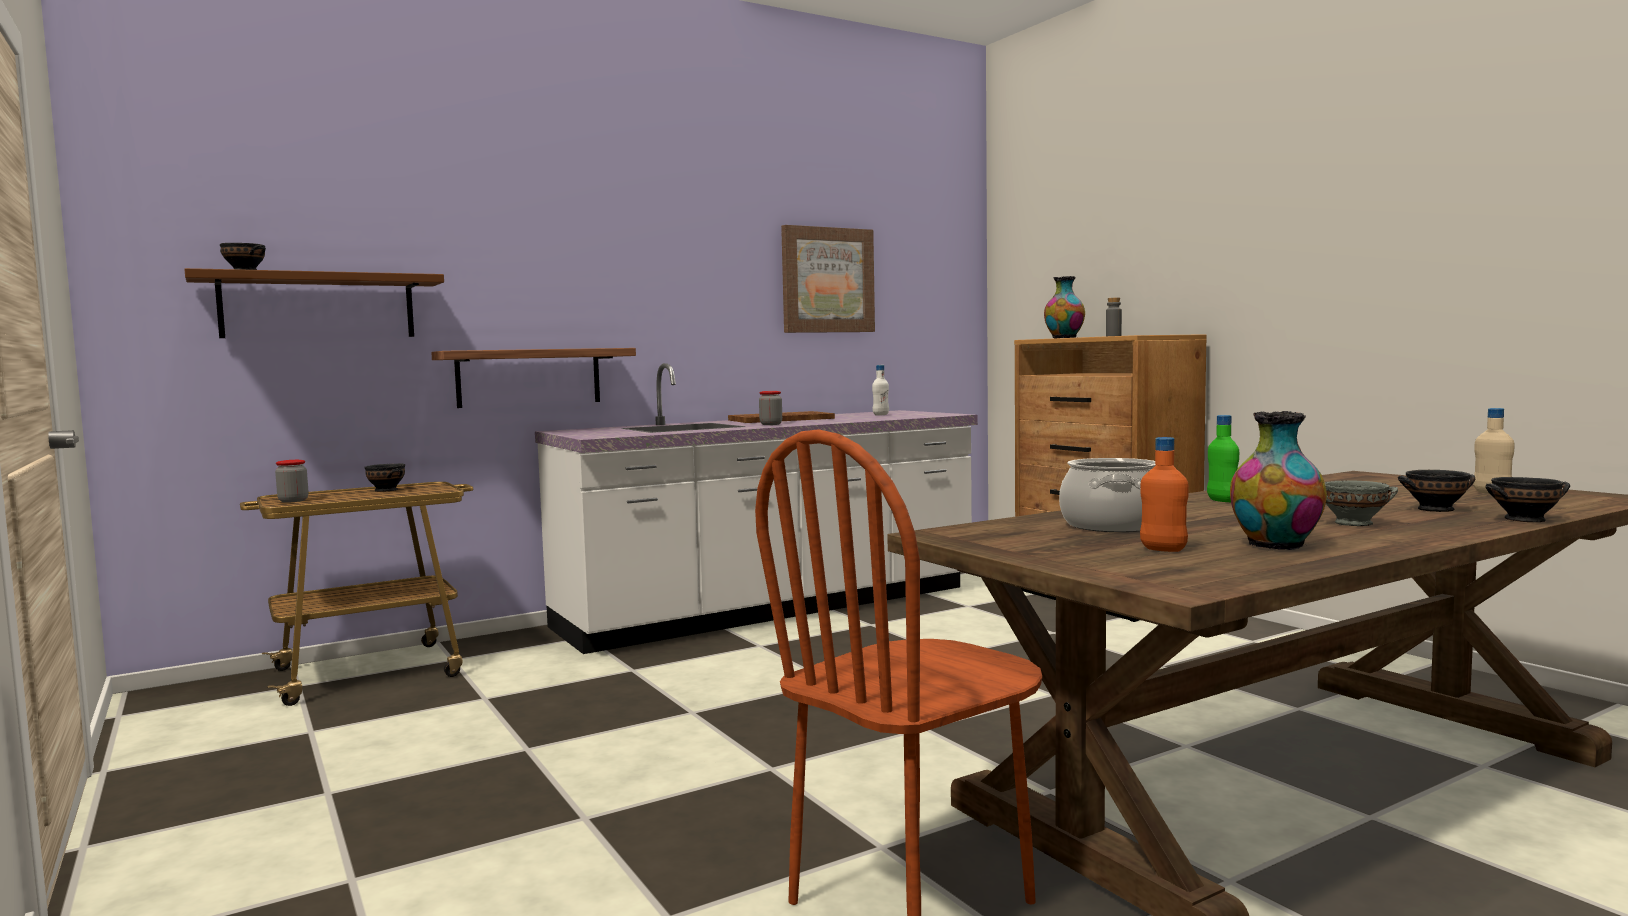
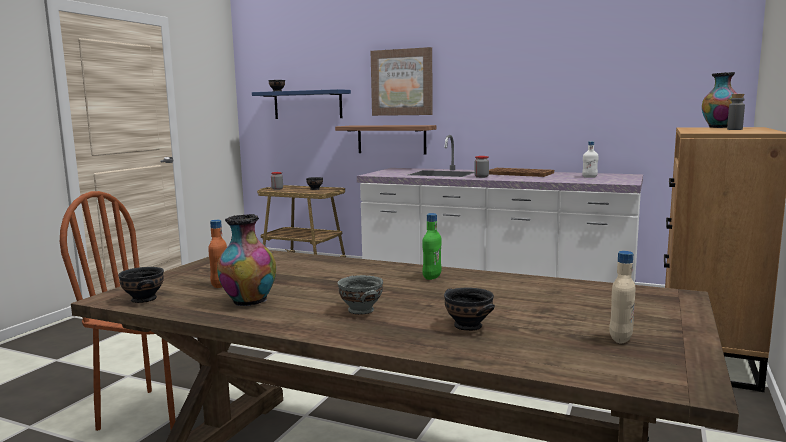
camera: 55 degrees right, 5 degrees up
brown shelf [184,268,444,338] -> blue shelf [252,89,351,119]
picture [781,225,875,333] -> picture moved to [371,47,433,116]
cooking pot [1059,458,1155,532] -> none
black bowl [1486,477,1570,522] -> black bowl moved to [118,267,164,303]

